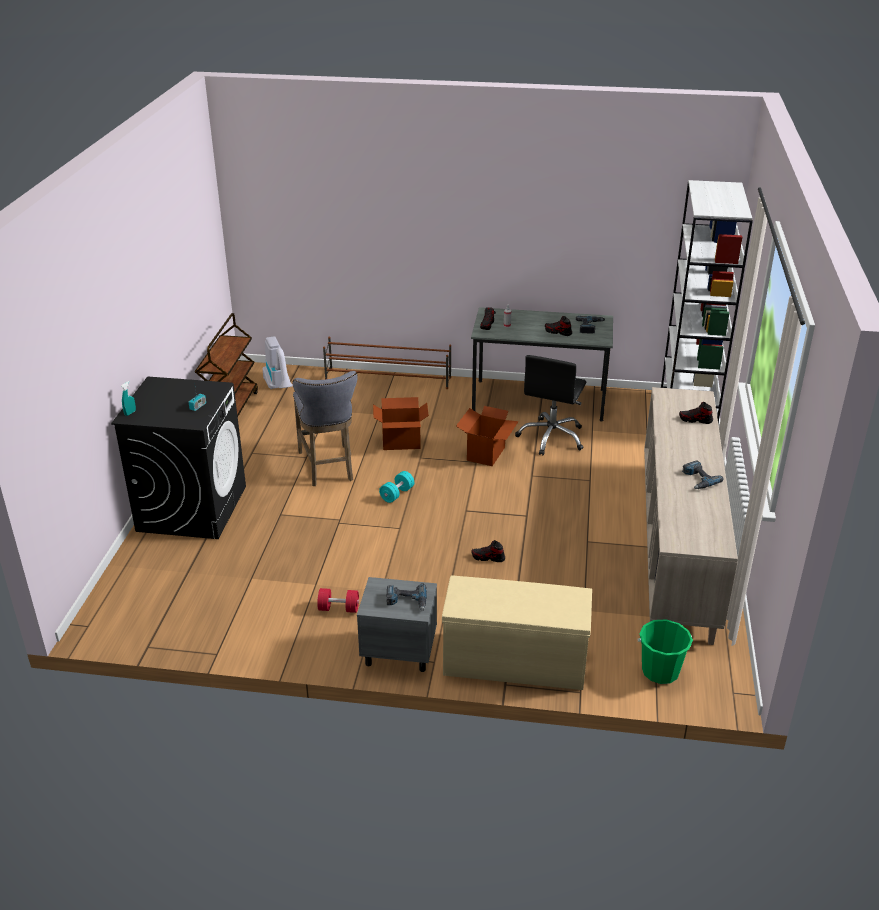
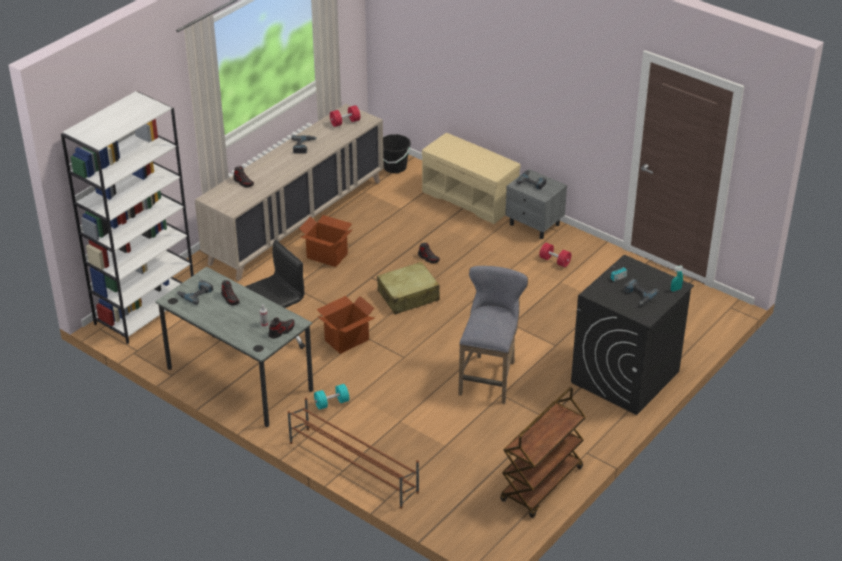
camera: 150 degrees left, 5 degrees up
vacuum cleaner [262,336,293,389] -> none
cardboard box [373,397,429,450] -> cardboard box moved to [299,215,353,267]
turquoise dumbbell [379,471,414,503] -> turquoise dumbbell moved to [314,384,349,410]
green bucket [638,619,693,684] -> black bucket [383,134,411,173]
none -> red dumbbell [330,105,360,127]
none -> beige suitcase [377,261,440,314]
none -> power drill [623,279,659,305]

